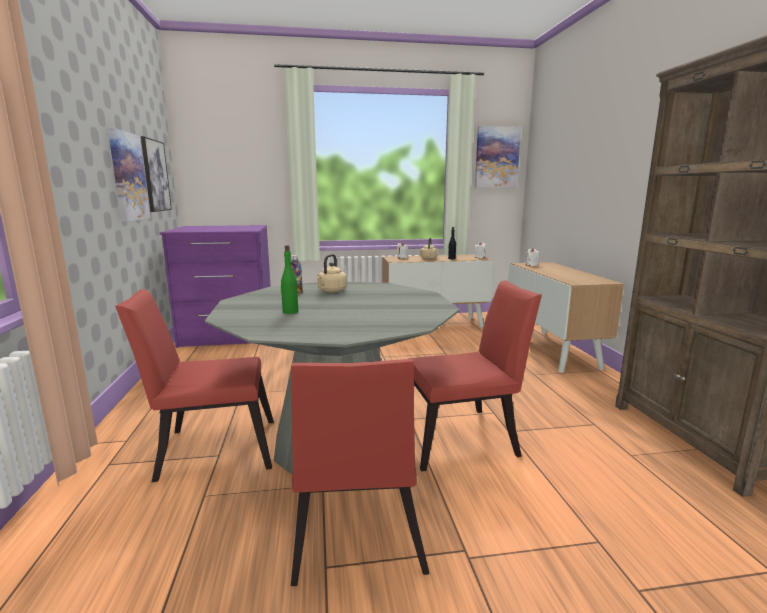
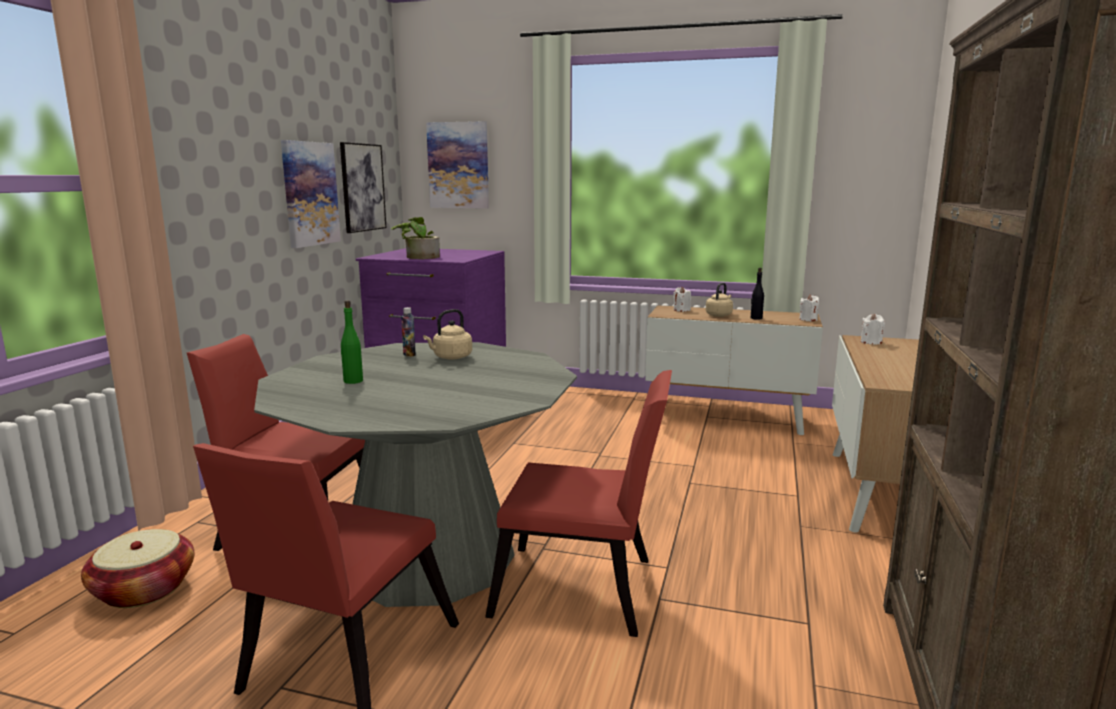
camera: 25 degrees right, 0 degrees up
picture [475,126,521,187] -> picture moved to [426,121,489,209]
none -> basket [81,529,194,608]
none -> potted plant [391,217,440,259]

